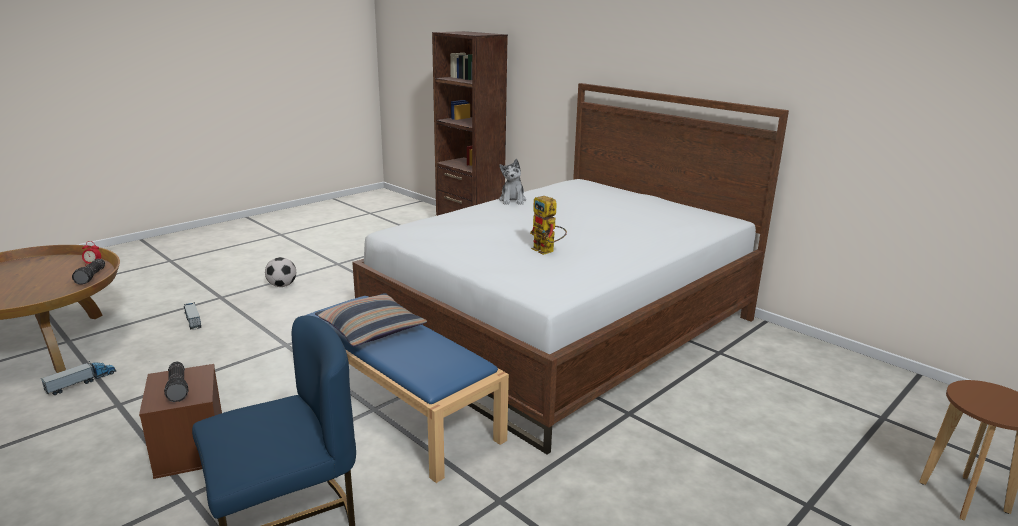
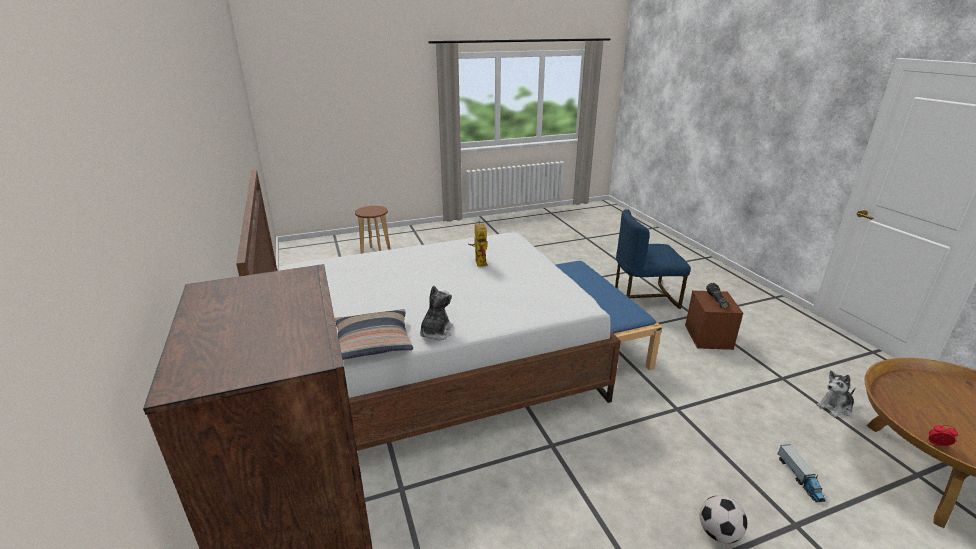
camera: 155 degrees left, 5 degrees up
toy truck [41,361,117,395] -> plush toy [817,370,855,417]
flashlight [72,259,105,285] -> none
pillow [315,293,427,347] -> pillow moved to [335,309,413,360]

